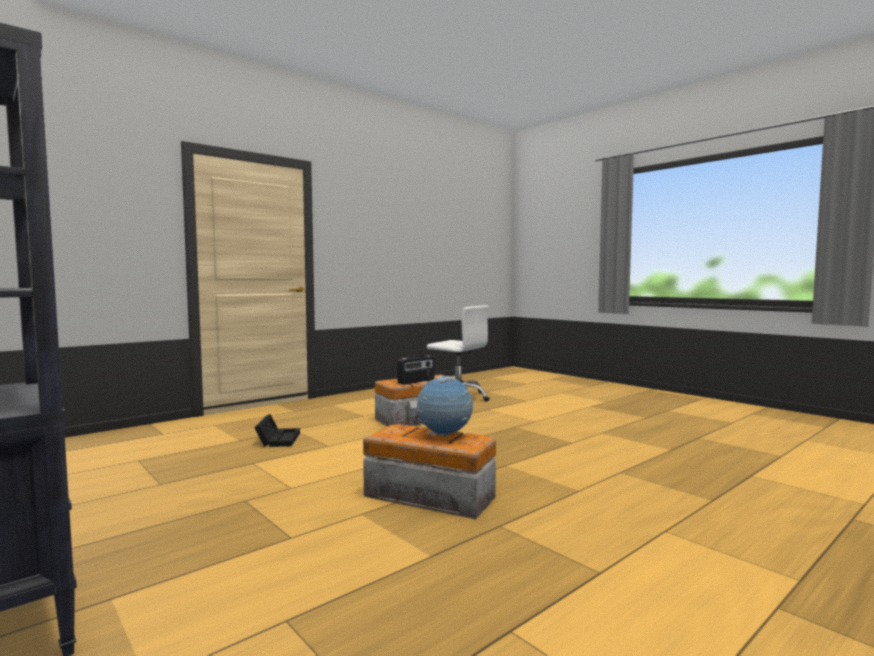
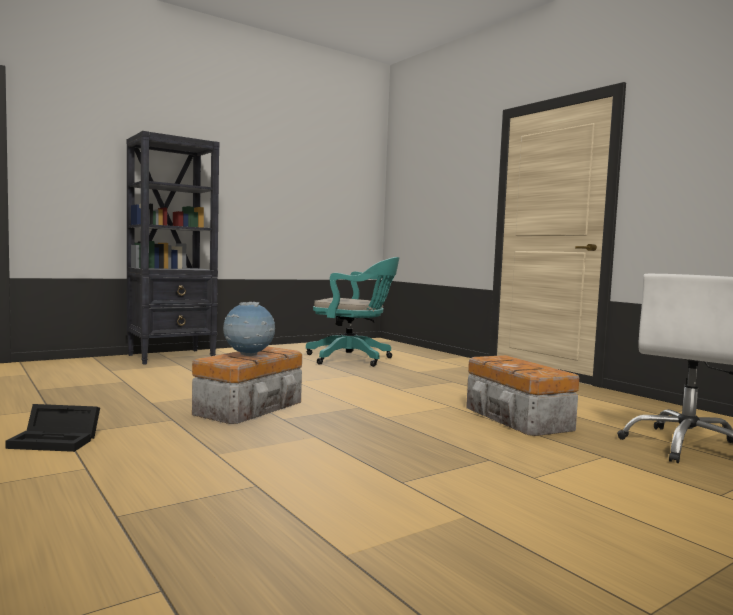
camera: 95 degrees right, 0 degrees up
black storage box [254,414,300,447] -> black storage box moved to [5,404,100,452]
radio [397,355,434,385] -> none
none -> turquoise office chair [306,257,399,367]

